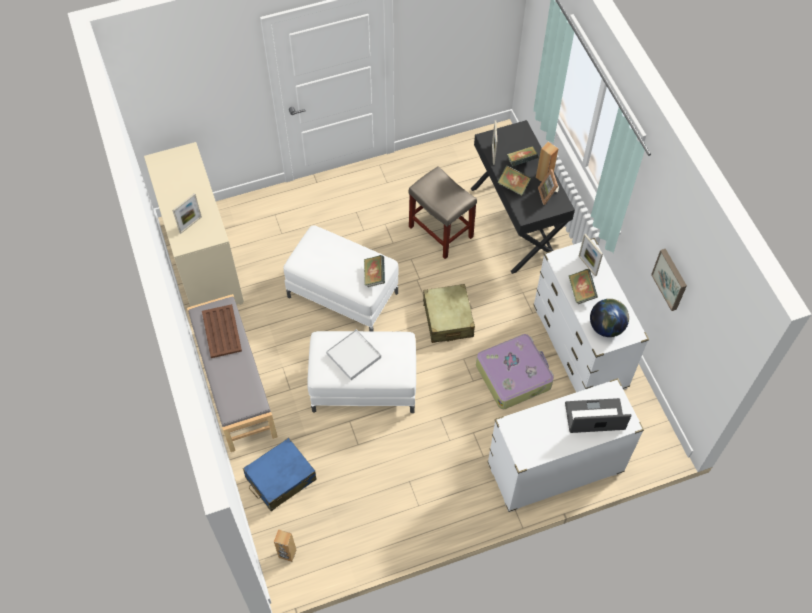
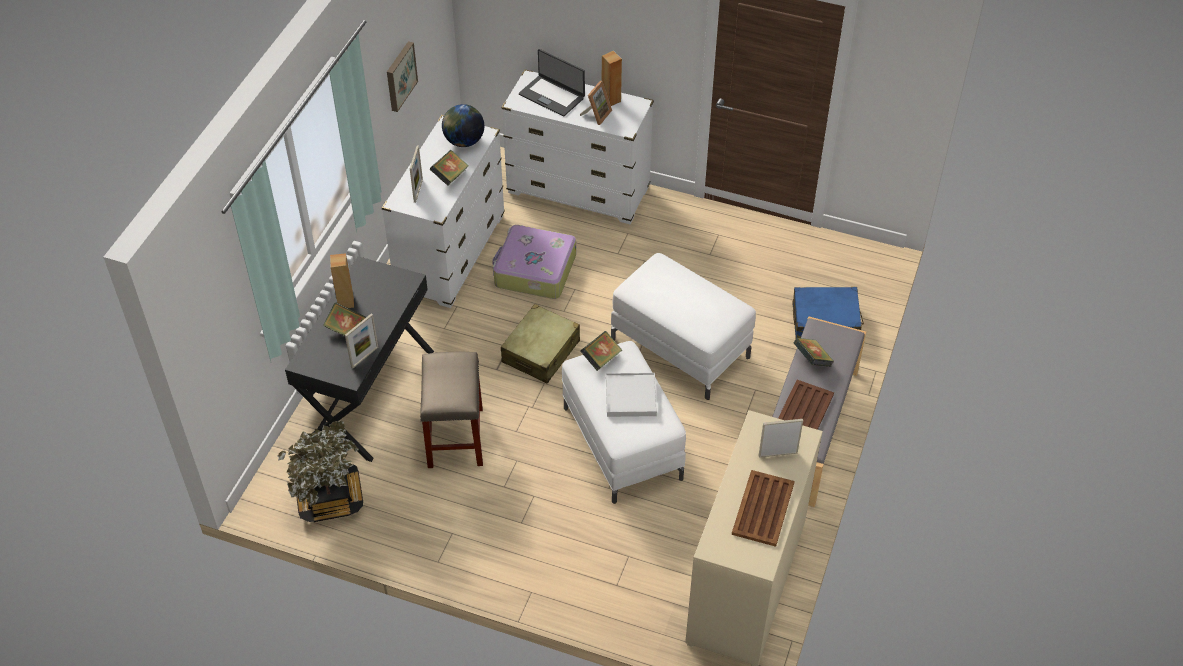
camera: 140 degrees left, 10 degrees down
brown speaker [274,529,296,562] -> brown speaker moved to [601,51,622,106]
white tray [326,329,381,380] -> white tray moved to [606,373,657,417]
book [497,165,531,196] -> book moved to [794,338,834,367]
picture frame [538,169,559,205] -> picture frame moved to [580,81,612,125]
none -> potted plant [277,420,363,522]
none -> brown tray [732,470,795,547]

